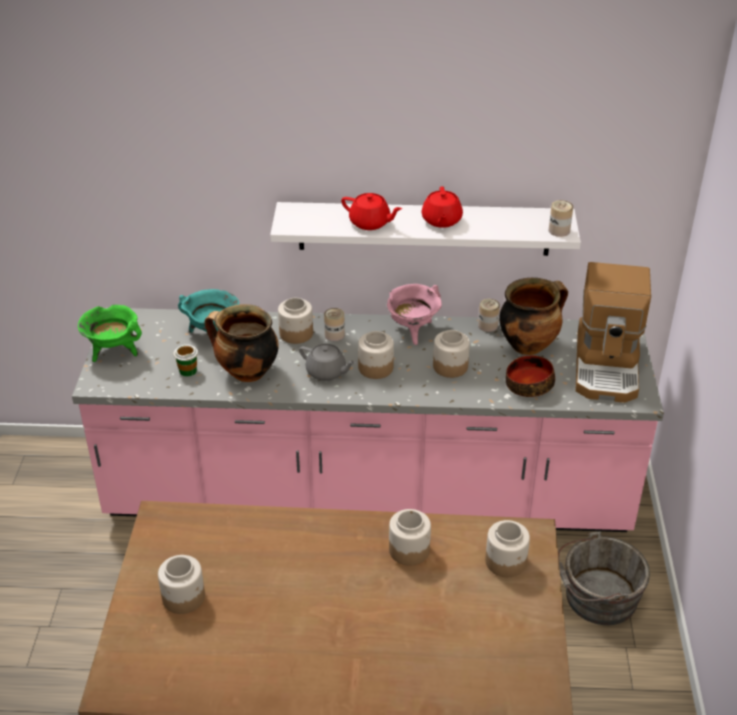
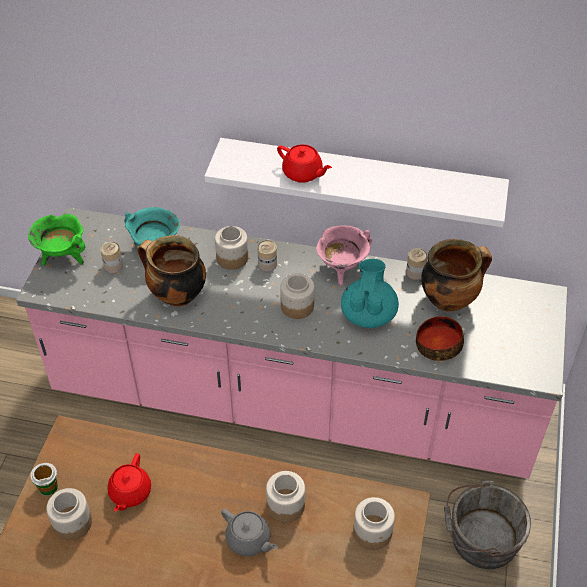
camera: 10 degrees right, 10 degrees up
cup [174,344,198,377] -> cup moved to [30,463,58,495]
grey teapot [299,343,356,381] -> grey teapot moved to [221,509,278,556]
red teapot [422,186,463,228] -> red teapot moved to [107,453,151,512]
jar [433,330,470,378] -> turquoise teapot [341,259,399,328]
can [548,200,573,237] -> can moved to [100,242,123,273]
coffee machine [576,262,651,403] -> none

